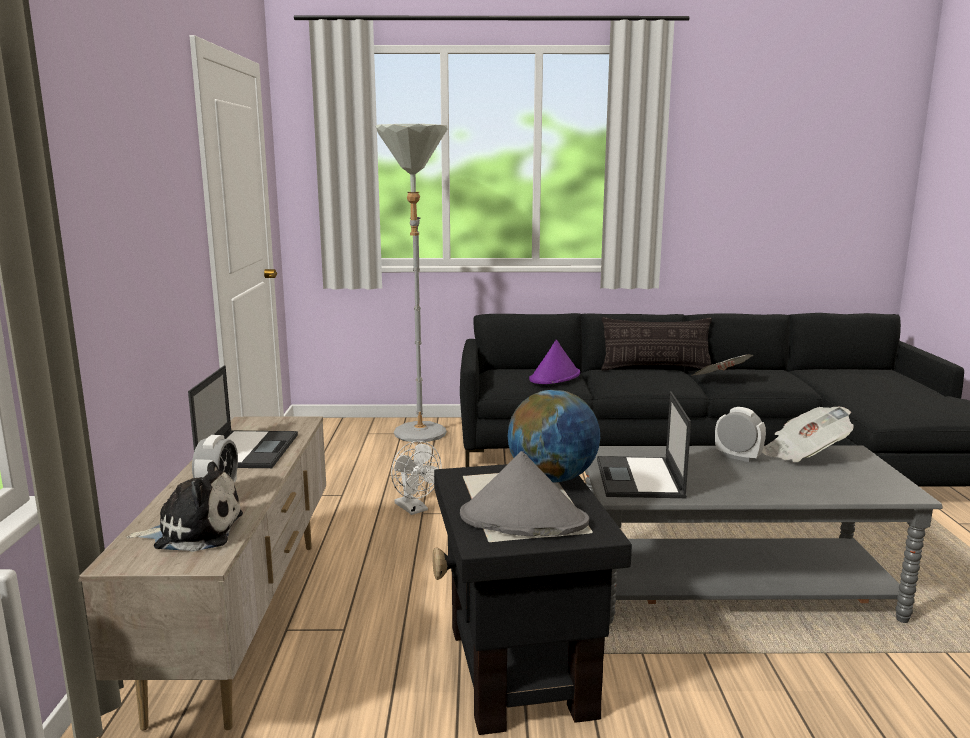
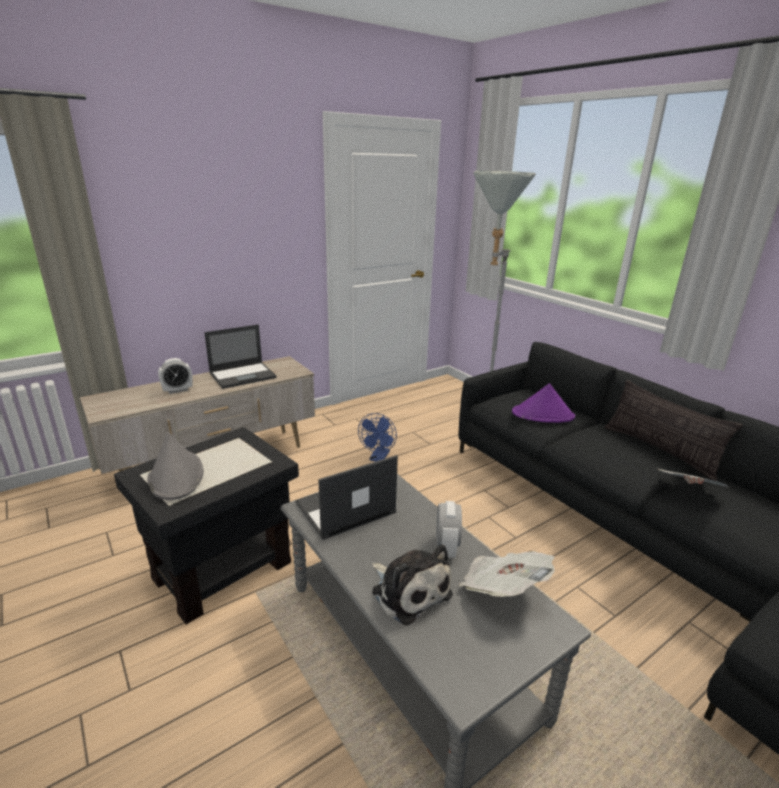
camera: 55 degrees right, 10 degrees up
plush toy [126,462,243,552] -> plush toy moved to [372,544,453,626]
white fan [391,441,441,515] -> blue fan [358,413,397,462]
globe [508,390,600,483] -> none

